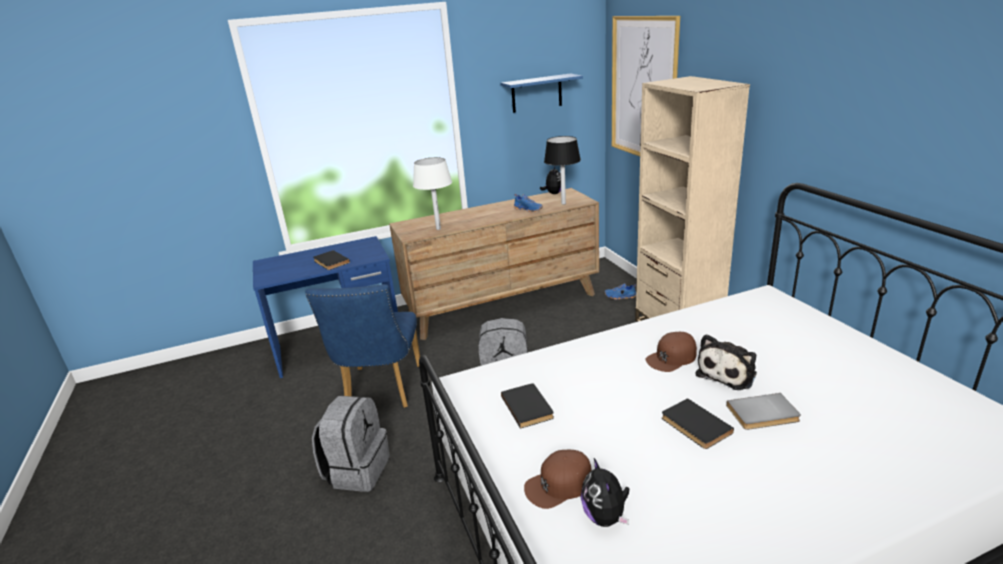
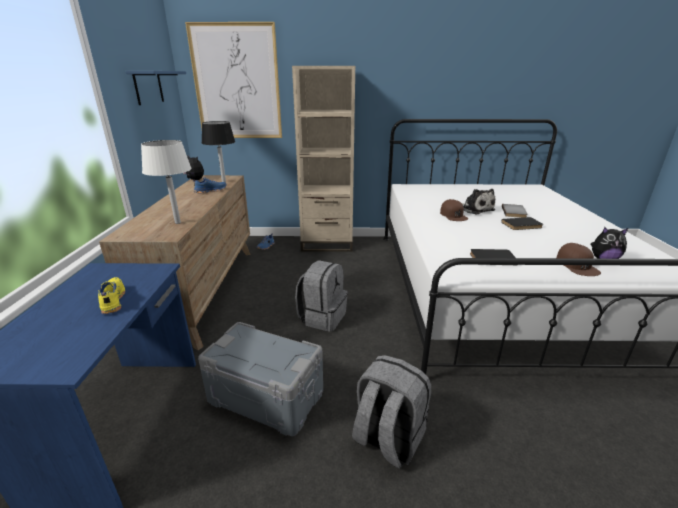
camera: 70 degrees left, 0 degrees up
blue chair [305,284,420,408] -> grey storage box [198,322,323,436]
black book [313,250,350,270] -> yellow shoe [98,277,125,314]

